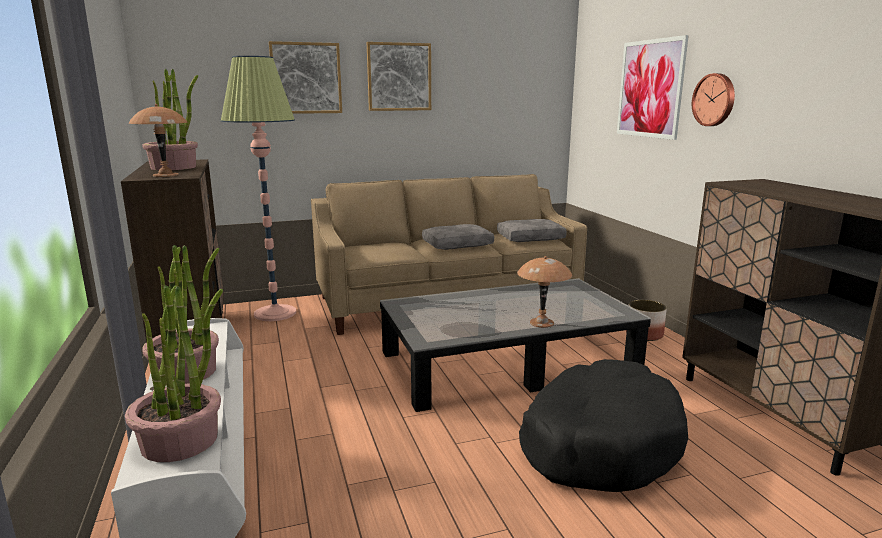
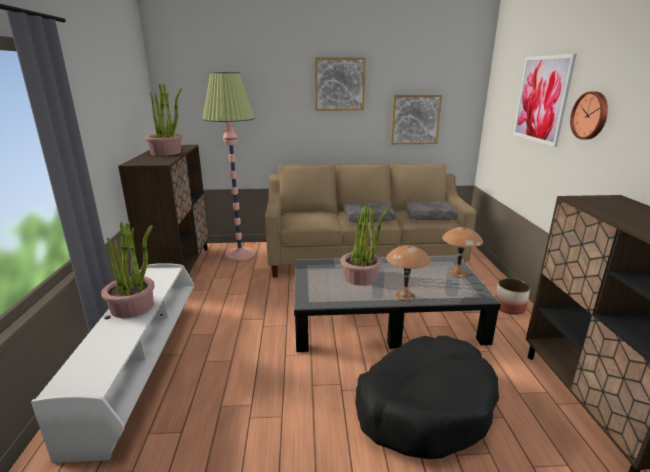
camera: 15 degrees right, 5 degrees up
potted plant [125,285,223,462] -> potted plant moved to [341,204,390,285]
brown table lamp [129,104,187,177] -> brown table lamp moved to [442,227,483,278]
picture [269,41,342,114] -> picture moved to [391,95,442,144]

